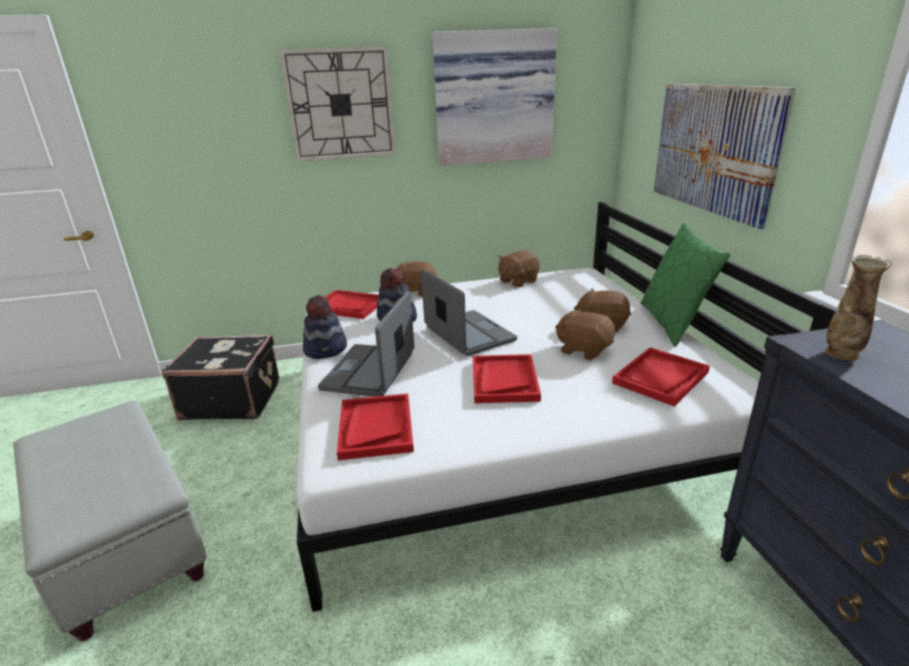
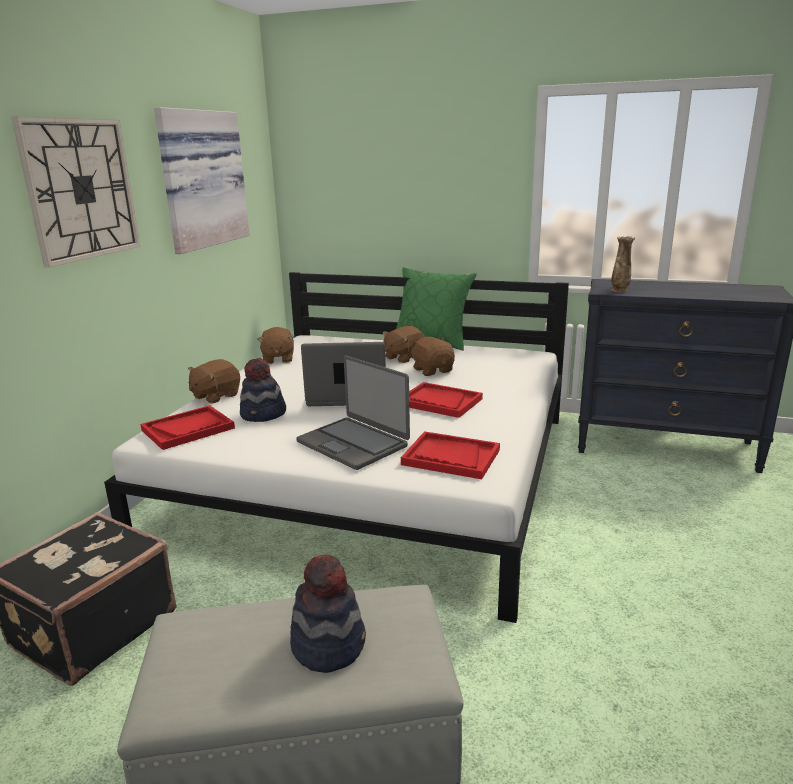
camera: 60 degrees left, 5 degrees down
hat [303,295,347,359] -> hat moved to [290,555,366,673]
brown plush toy [555,308,615,360] -> brown plush toy turned 90 degrees clockwise [409,337,455,376]
red tray [612,347,710,407] -> none
picture [653,84,796,229] -> none

